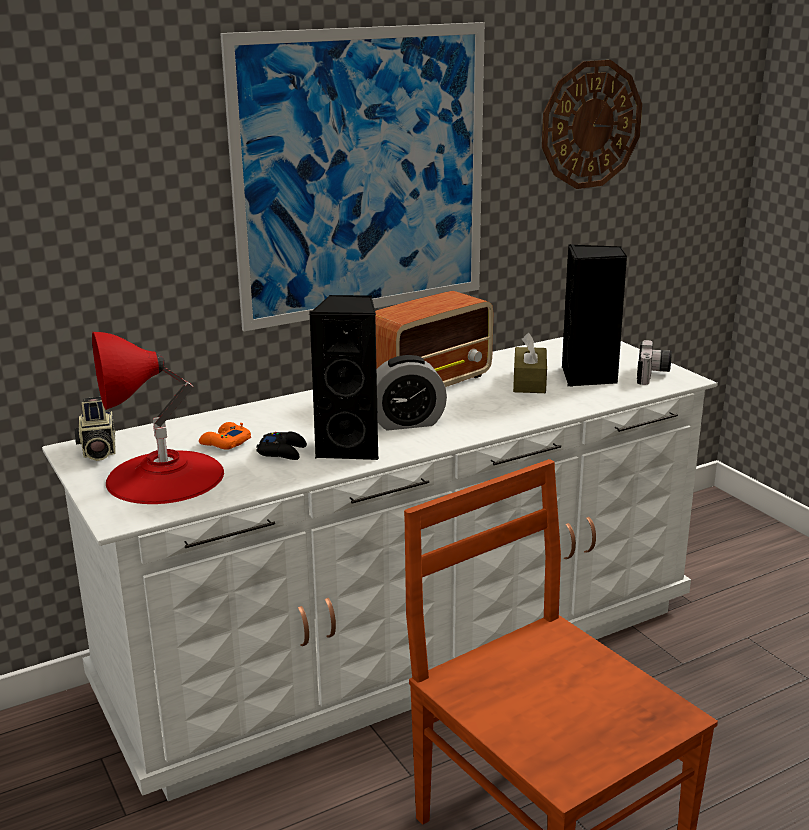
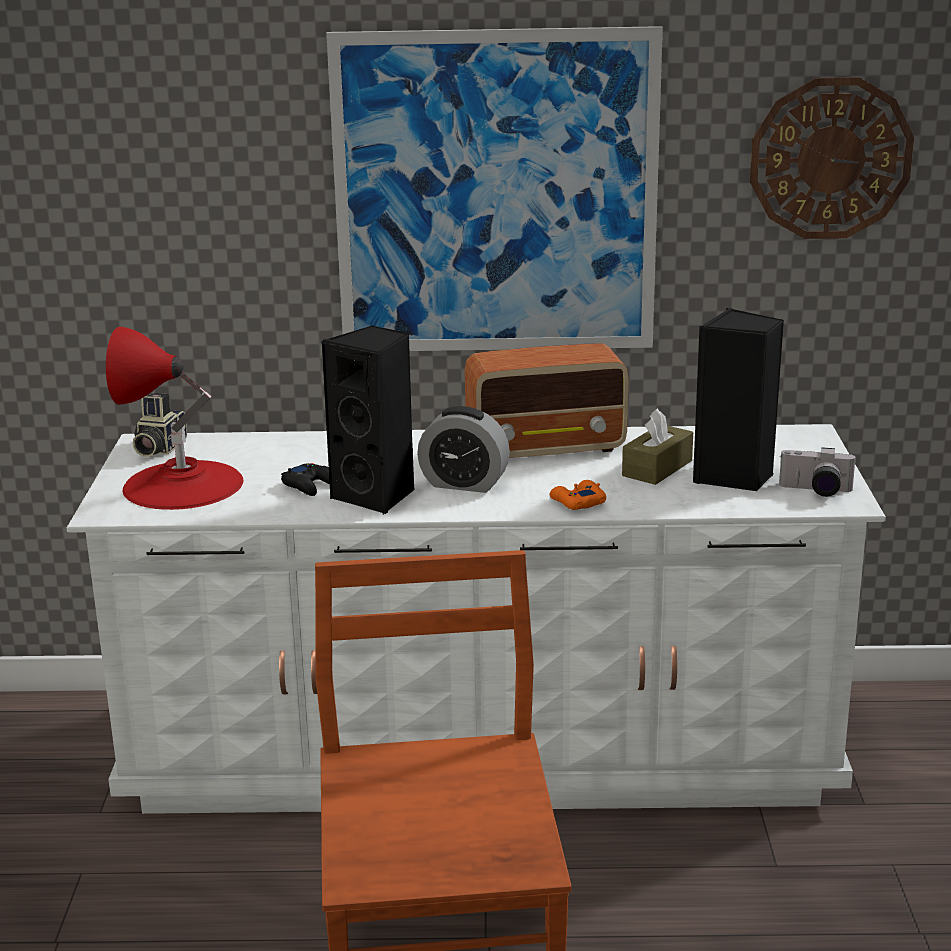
camera: 30 degrees right, 0 degrees up
orange game controller [199,422,251,450] -> orange game controller moved to [550,480,606,510]
camera [637,340,672,385] -> camera turned 60 degrees clockwise [779,447,857,497]

